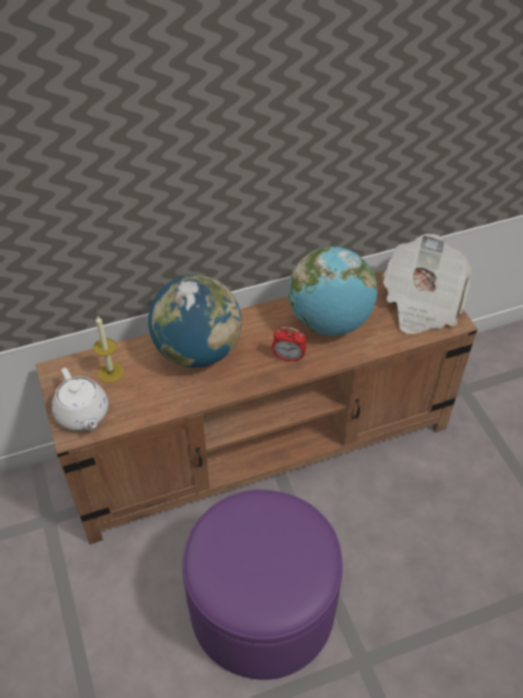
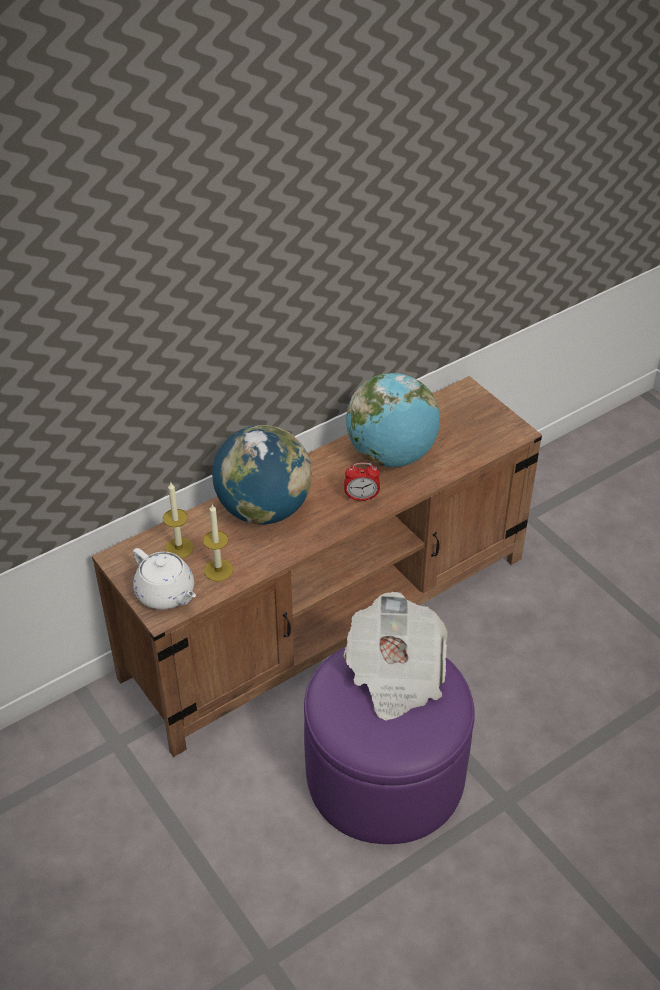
camera: 15 degrees left, 5 degrees down
newspaper [382,234,473,334] -> newspaper moved to [343,592,448,721]
none -> candle [203,504,233,581]

